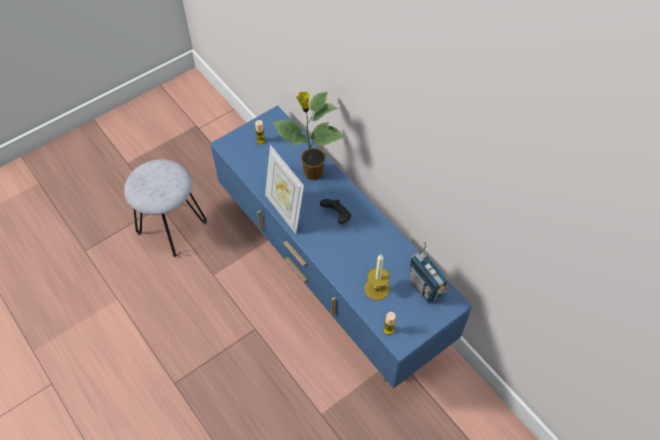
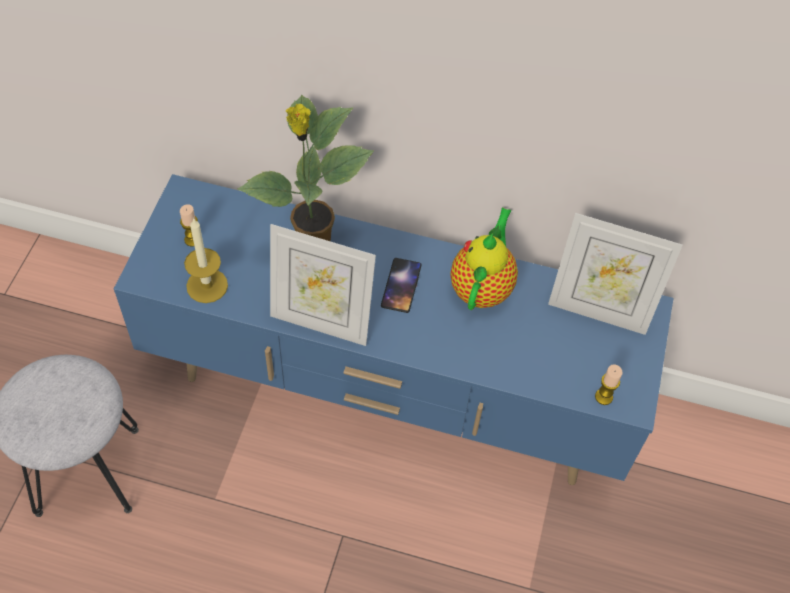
camera: 40 degrees left, 0 degrees up
black game controller [320,199,351,224] -> phone [381,258,422,313]
candle [364,255,389,300] -> candle moved to [184,218,228,303]
radio [409,241,449,303] -> picture frame [548,213,683,335]
none -> teapot [451,207,518,310]

